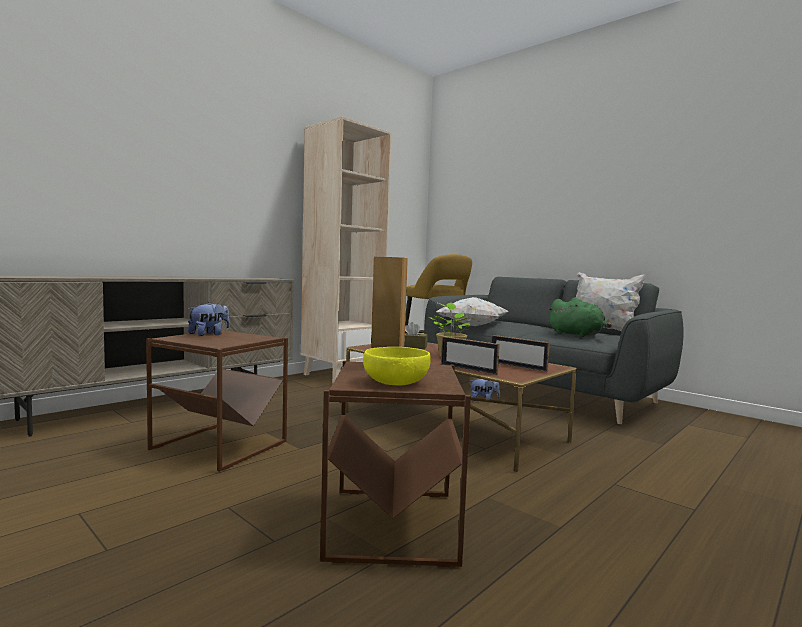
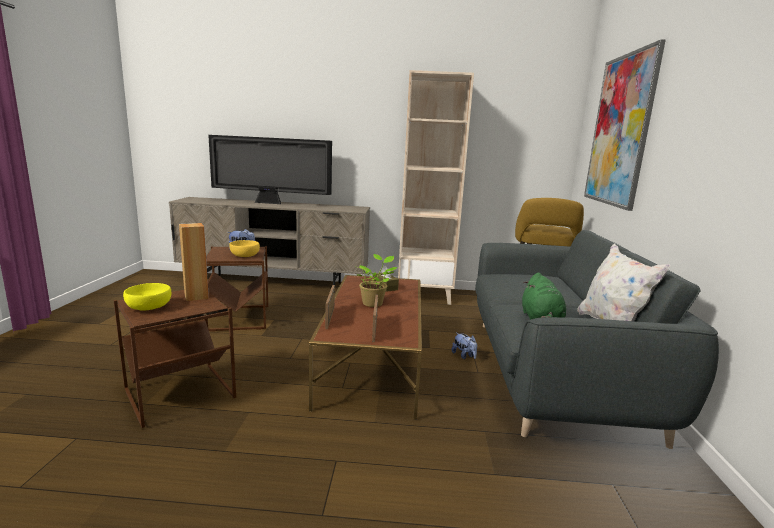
camera: 50 degrees right, 10 degrees up
white pillow [436,297,508,326] -> none
none -> television [208,135,332,204]
none -> yellow bowl [229,240,260,257]
none -> picture [584,40,666,211]

